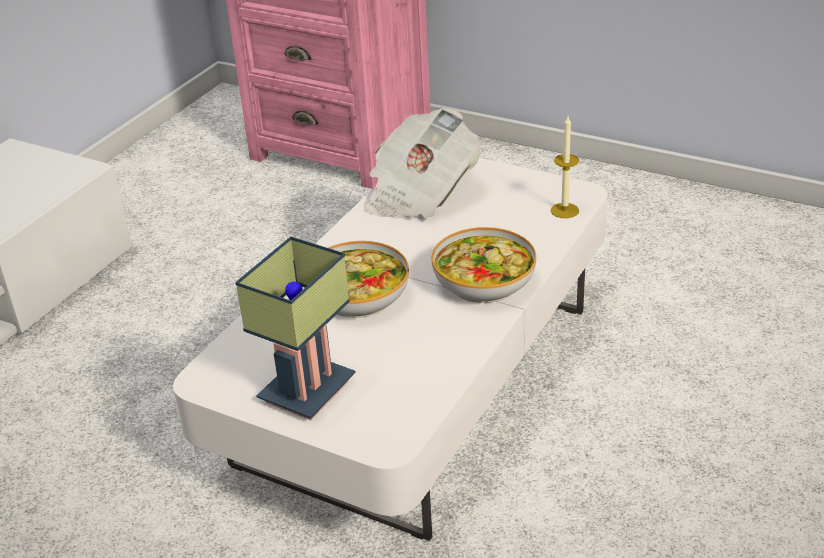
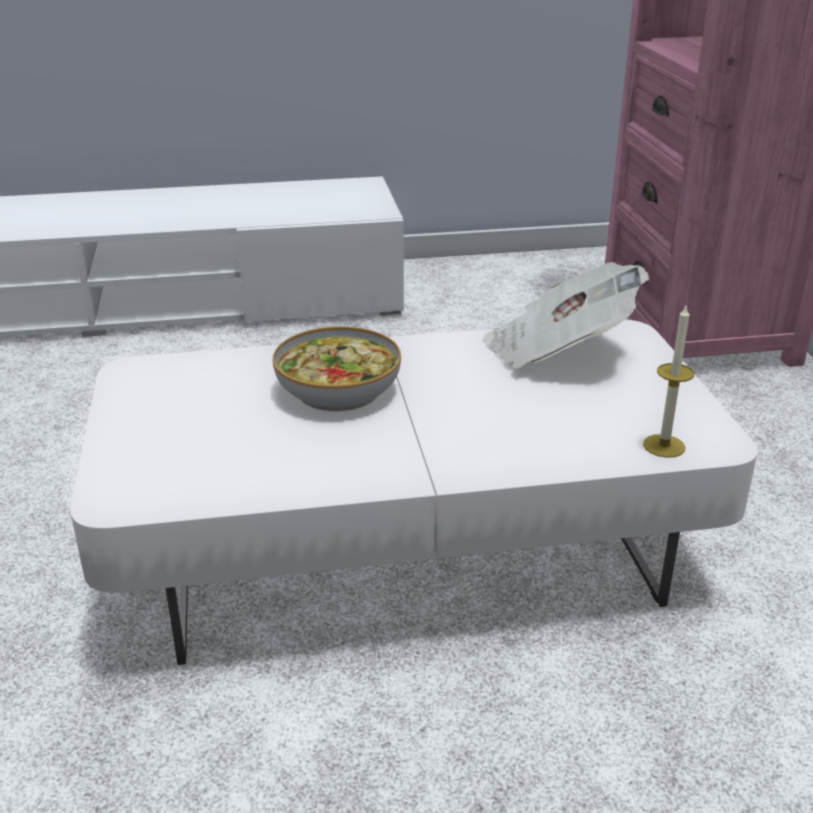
camera: 50 degrees right, 5 degrees down
table lamp [235,236,356,420] -> none
bowl [431,227,536,303] -> none

